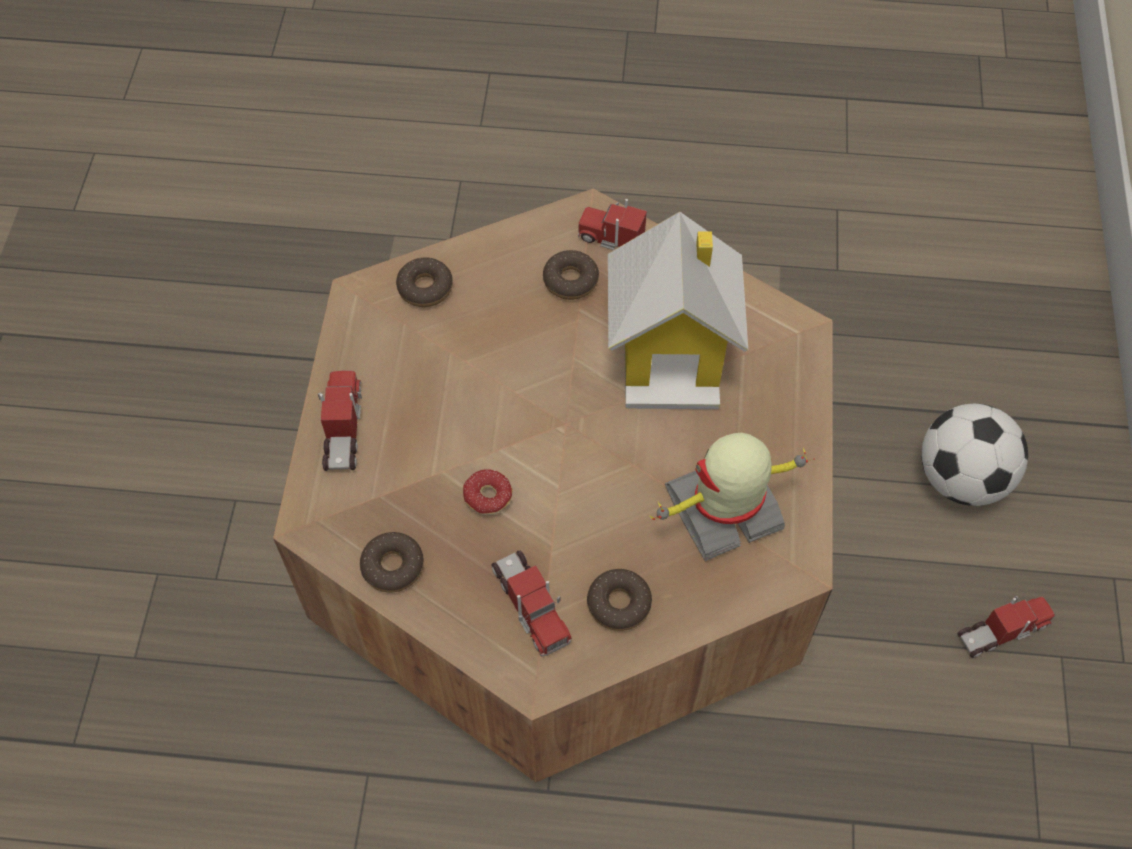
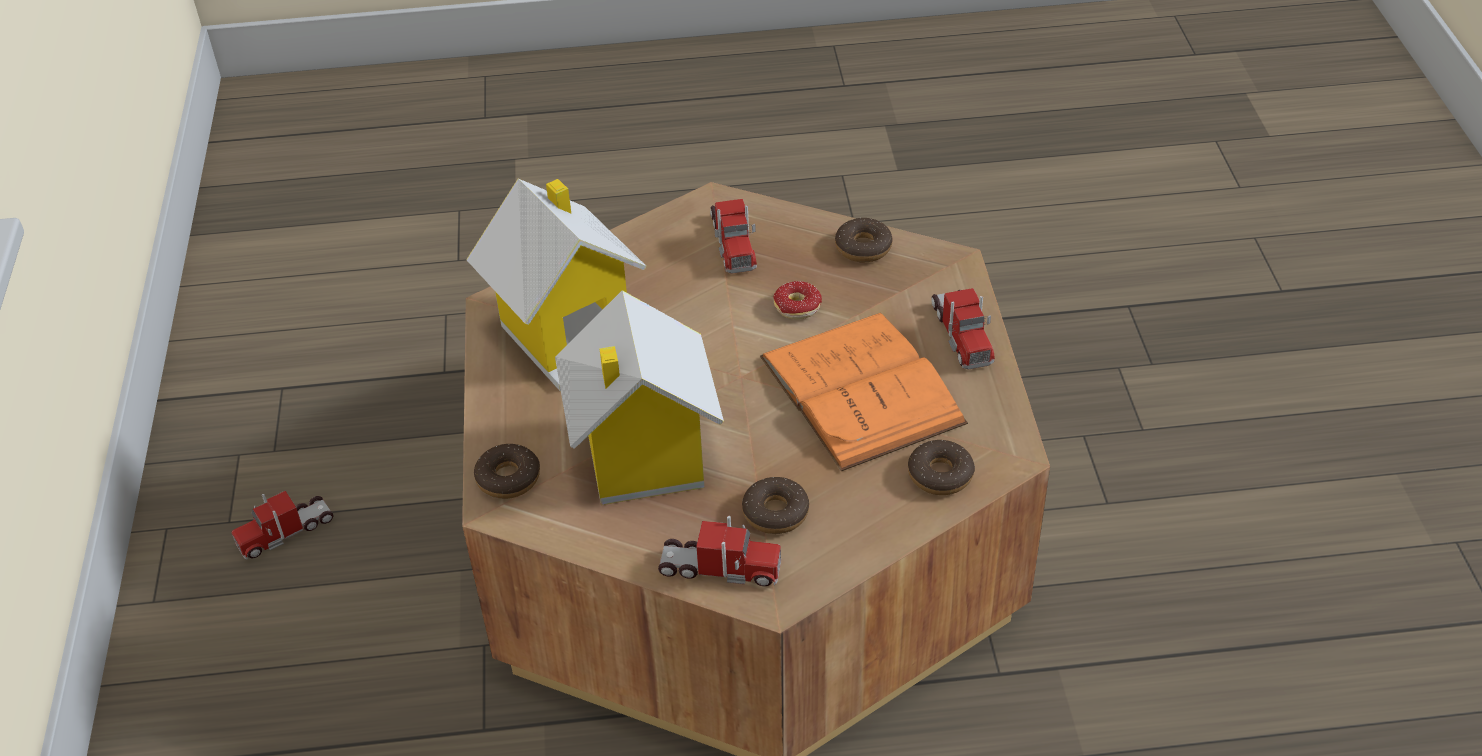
camera: 170 degrees right, 15 degrees down
toy truck [492,550,572,656] -> toy truck turned 150 degrees counterclockwise [710,199,757,274]
donut [587,569,652,631] -> donut moved to [474,444,540,499]
toy robot [650,433,815,561] -> toy house [466,179,647,392]
football [921,404,1028,506] -> none
none -> orange book [760,313,968,471]

